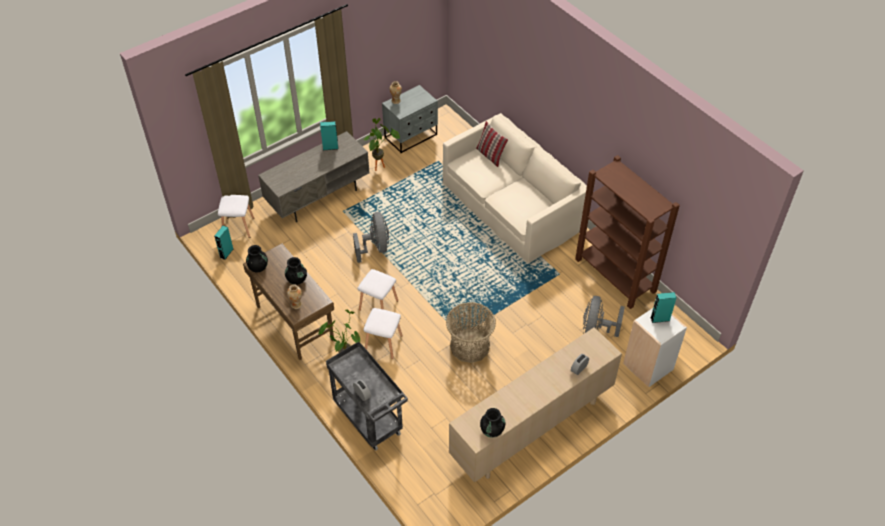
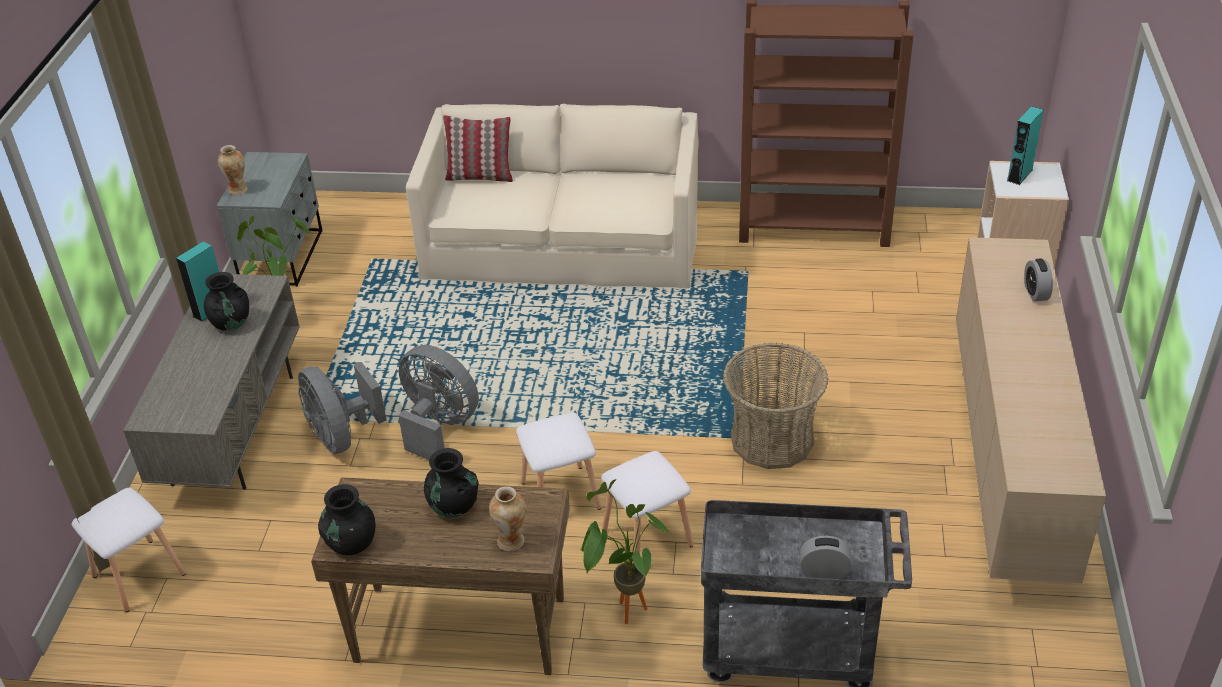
camera: 45 degrees left, 10 degrees down
turquoise speaker [214,226,233,260] -> none
black vase [480,408,505,438] -> black vase moved to [204,272,249,331]
grey fan [583,296,625,337] -> grey fan moved to [298,362,387,454]

